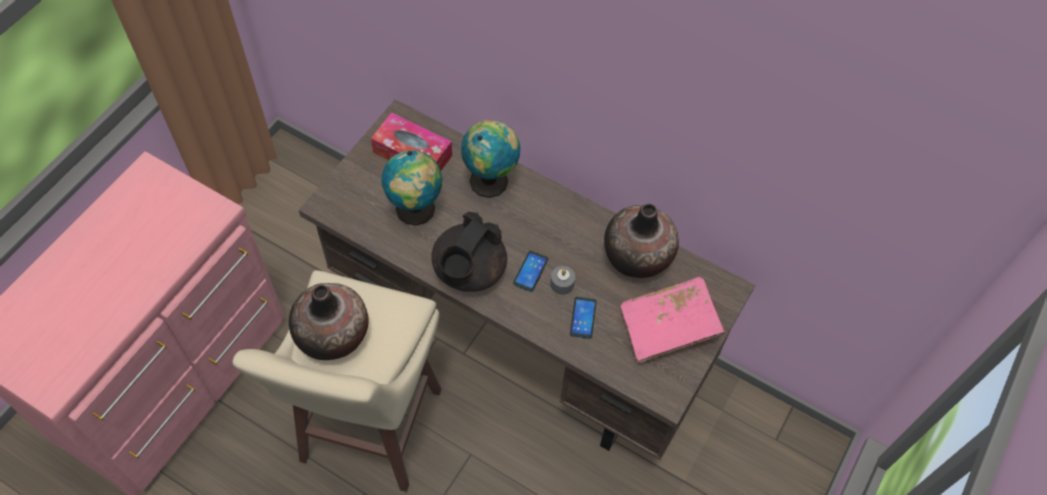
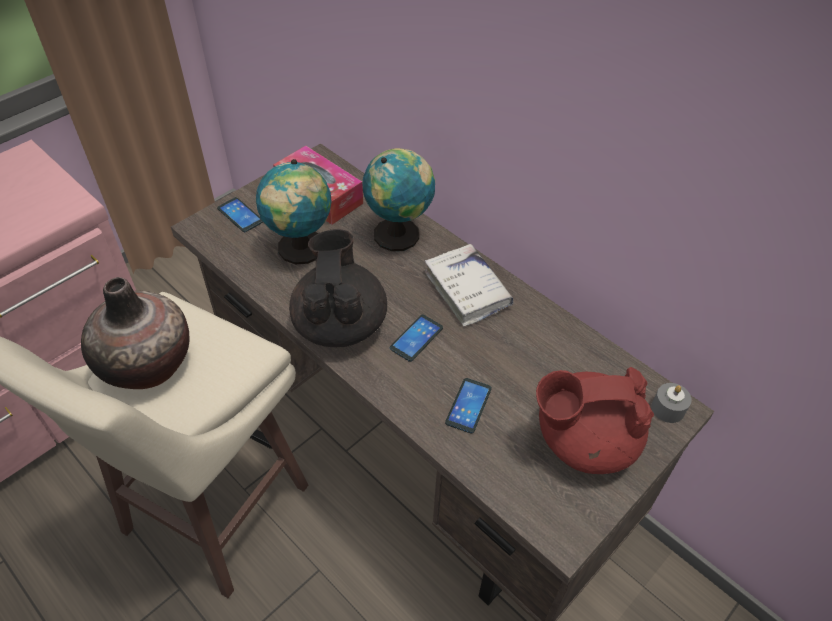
camera: 15 degrees right, 10 degrees down
black teapot [431,212,507,292] -> black teapot turned 135 degrees clockwise [289,229,387,347]
grey candle [550,266,575,295] -> grey candle moved to [652,383,692,423]
vase [604,204,679,278] -> none
pink book [620,277,725,364] -> red teapot [536,367,654,474]
none -> phone [217,197,263,232]
none -> white book [425,244,513,326]

